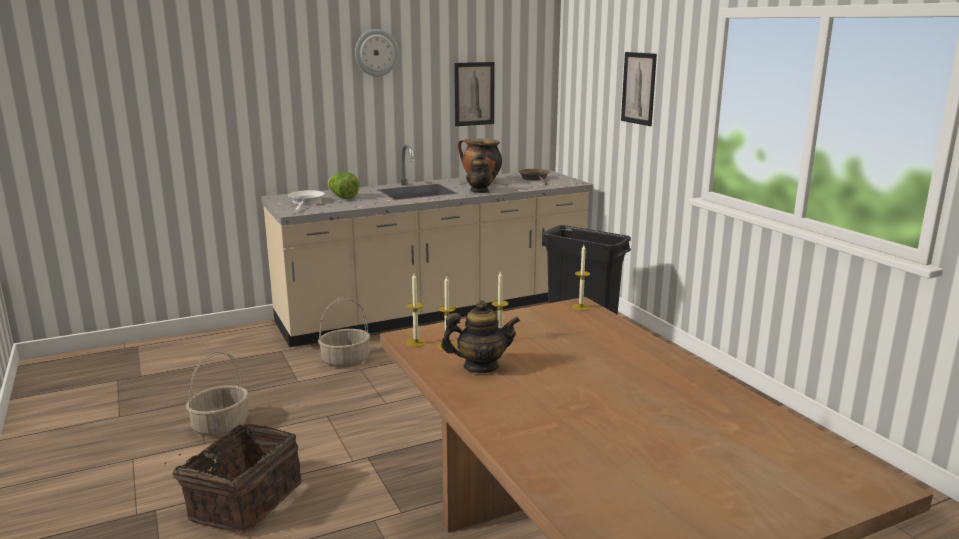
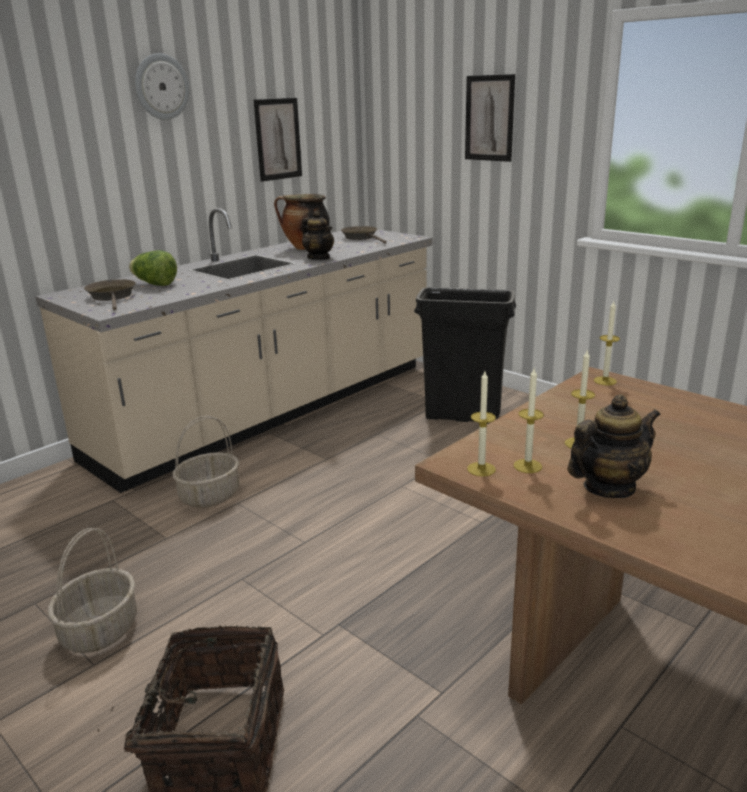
camera: 20 degrees left, 5 degrees up
white frying pan [288,190,325,212] -> brown frying pan [84,279,136,310]

